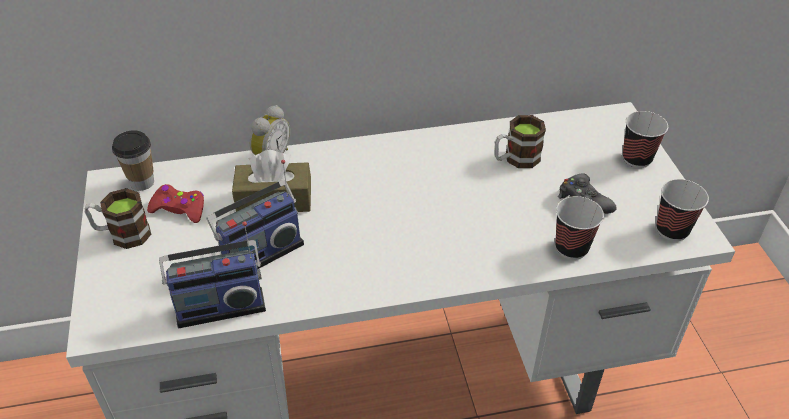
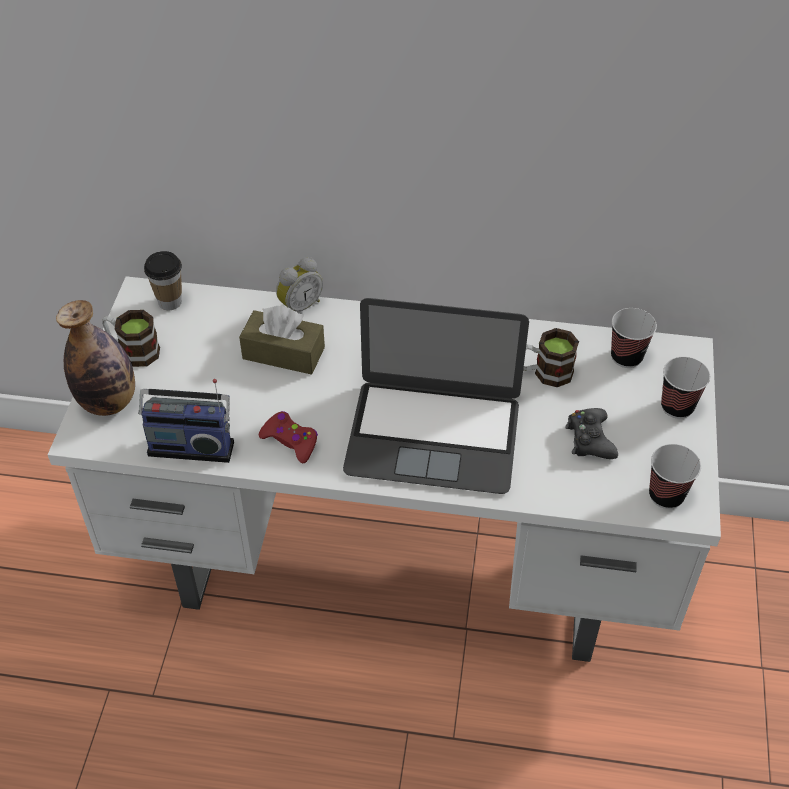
camera: 20 degrees right, 5 degrees up
red game controller [147,184,204,223] -> red game controller moved to [259,411,318,463]
radio [206,159,304,269] -> none
cup [555,196,604,260] -> cup moved to [611,308,657,368]
none -> bottle [56,300,135,416]
none -> laptop [343,298,529,494]

